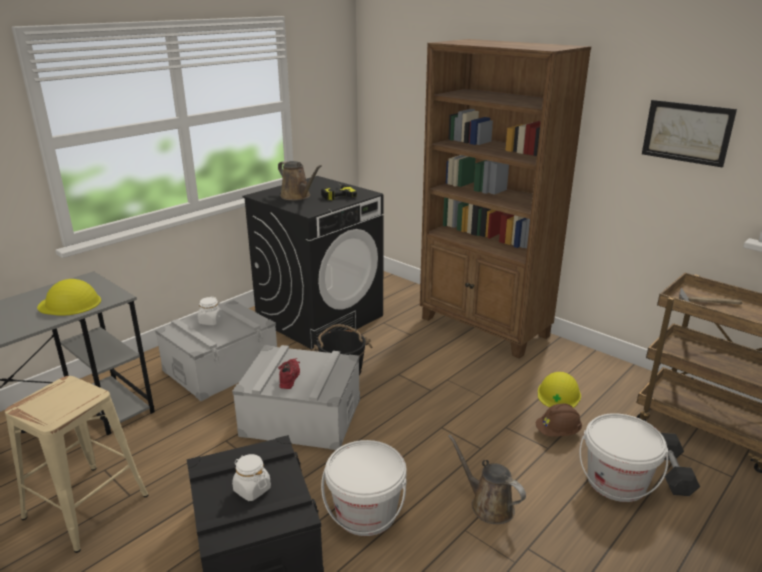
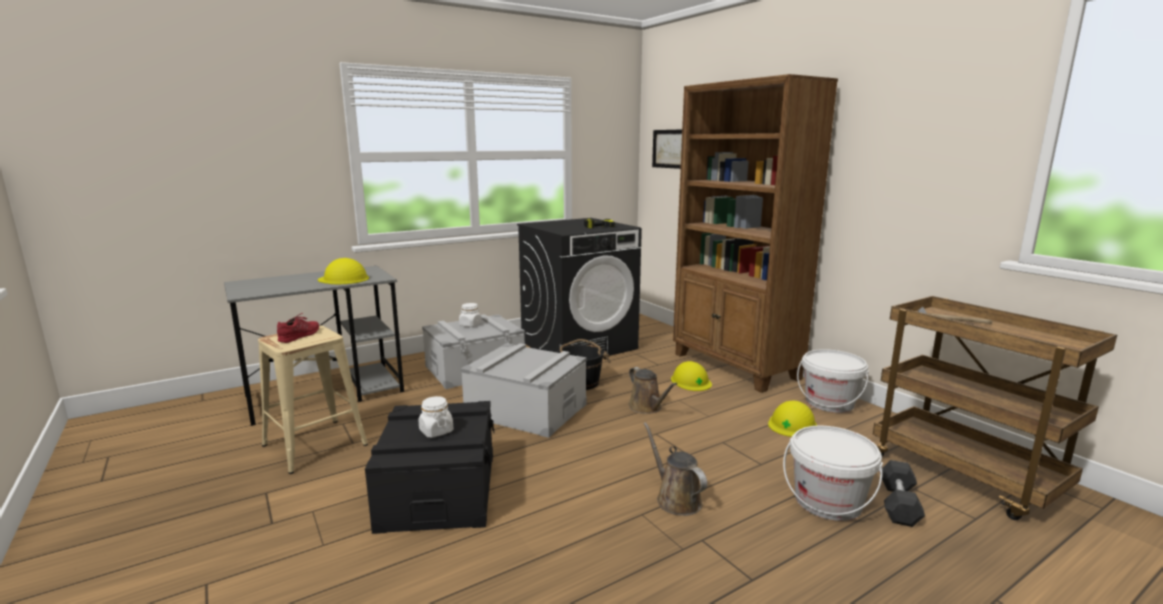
camera: 15 degrees right, 10 degrees down
brown watering can [278,161,322,200] -> brown watering can moved to [629,367,677,414]
red shoe [278,358,300,389] -> red shoe moved to [277,313,319,343]
white bucket [321,440,407,536] -> white bucket moved to [797,349,869,413]
brown hard hat [536,403,582,437] -> none
picture [642,100,737,168] -> picture moved to [652,129,682,169]
none -> yellow hard hat [671,361,712,391]

